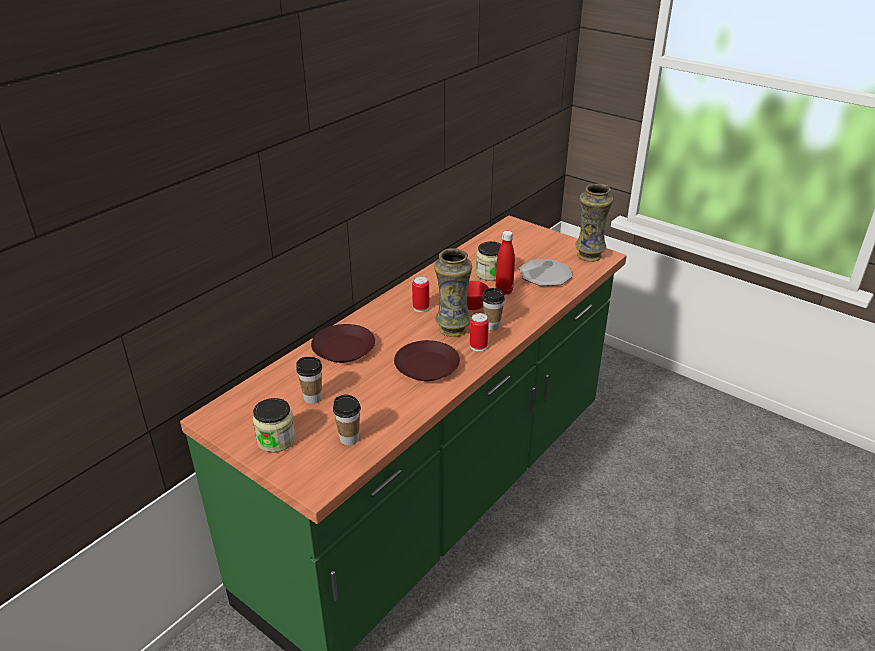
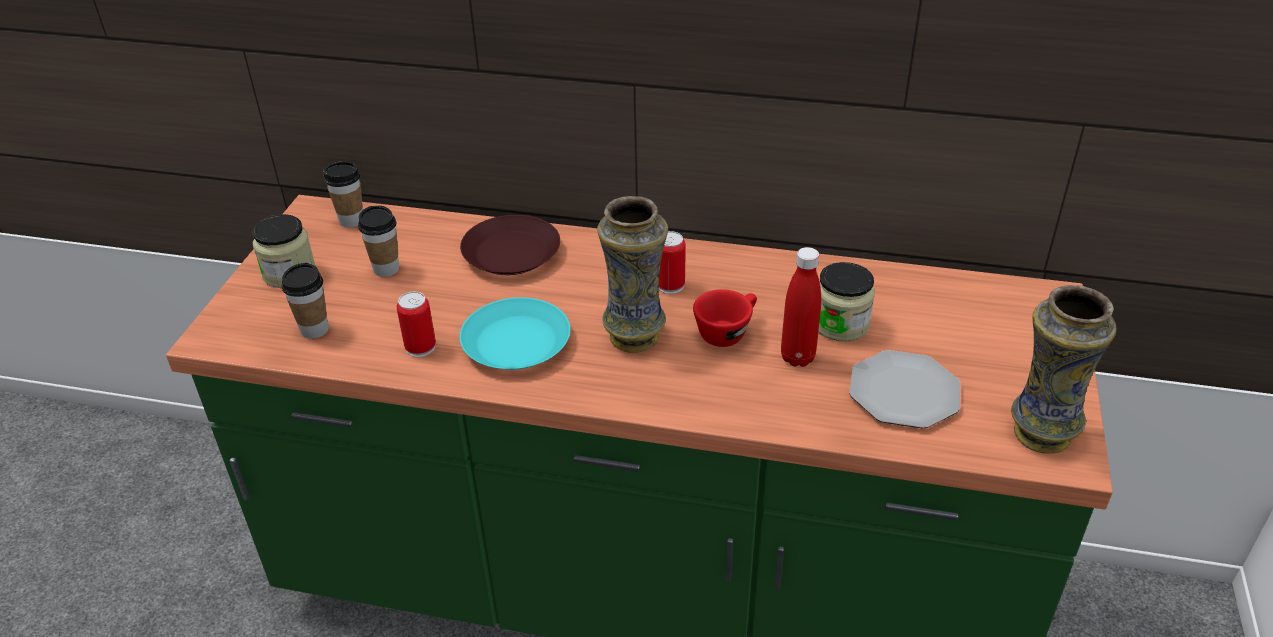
camera: 65 degrees right, 5 degrees up
brown plate [394,340,460,381] -> turquoise plate [460,297,570,370]
can [470,313,489,351] -> can moved to [397,292,436,357]
cup [482,288,505,330] -> cup moved to [324,161,363,227]

